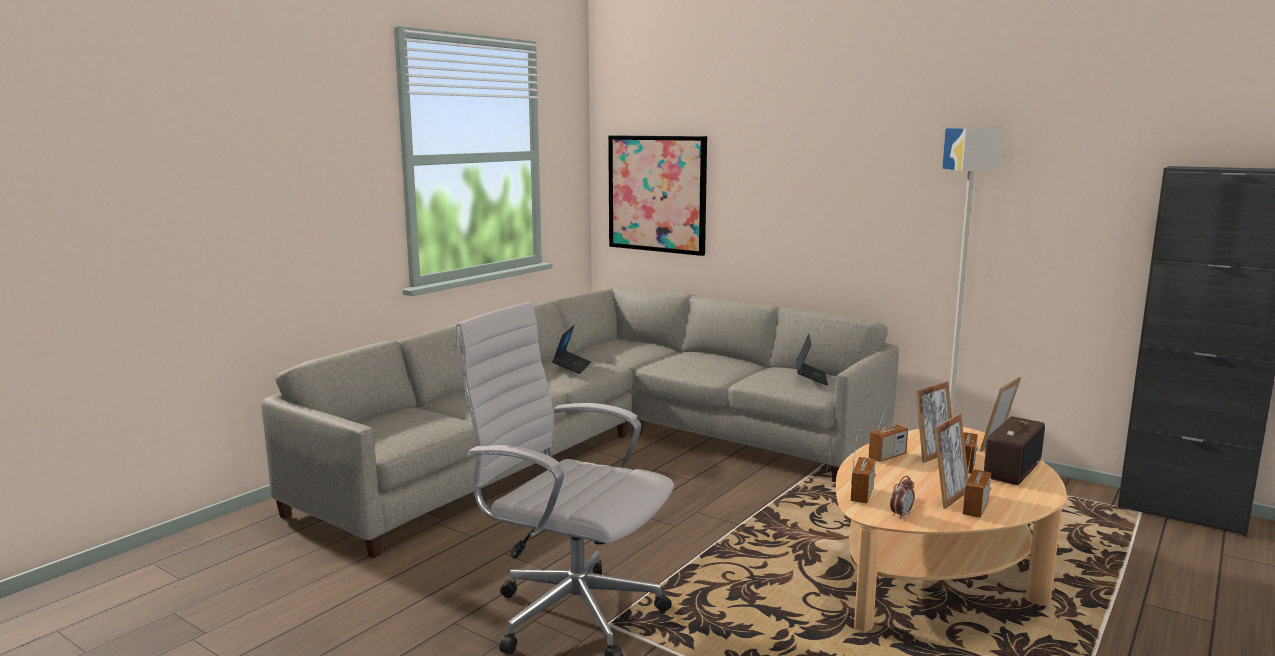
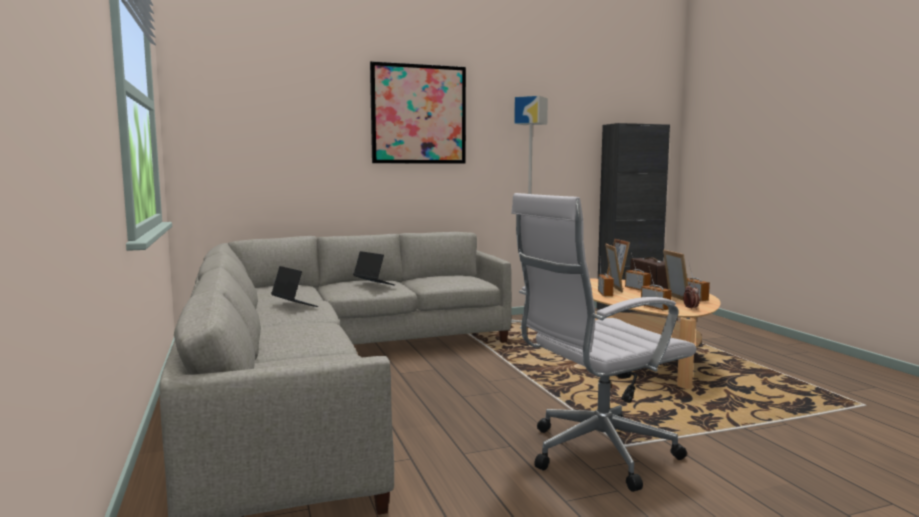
camera: 55 degrees left, 5 degrees down
picture [608,135,707,256] -> picture moved to [370,61,466,164]
laptop [796,333,828,385] -> laptop moved to [353,251,395,285]

